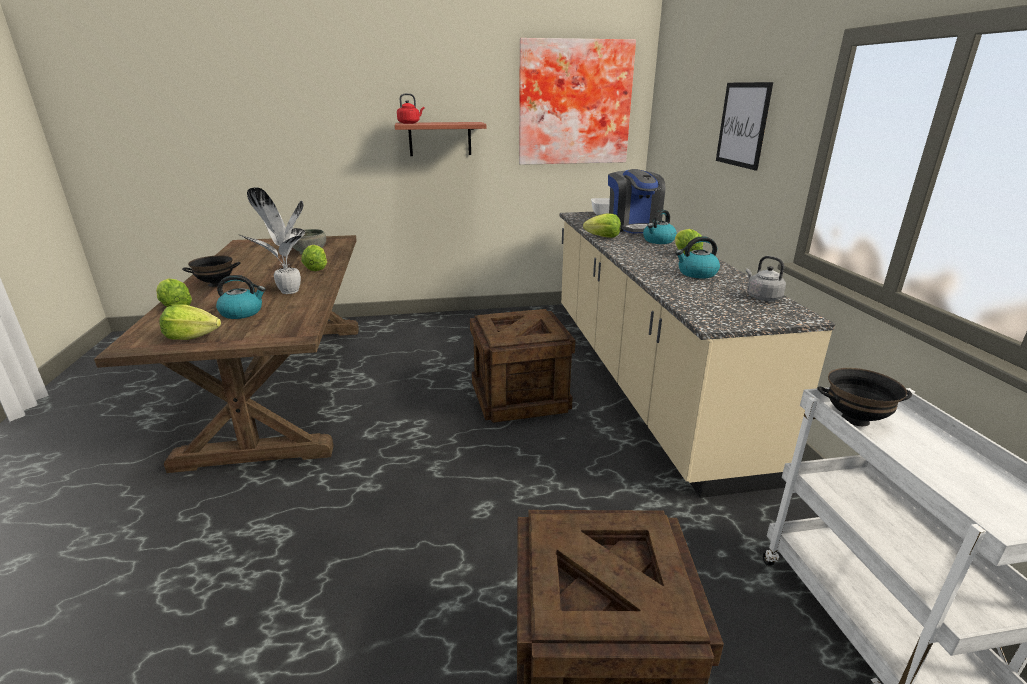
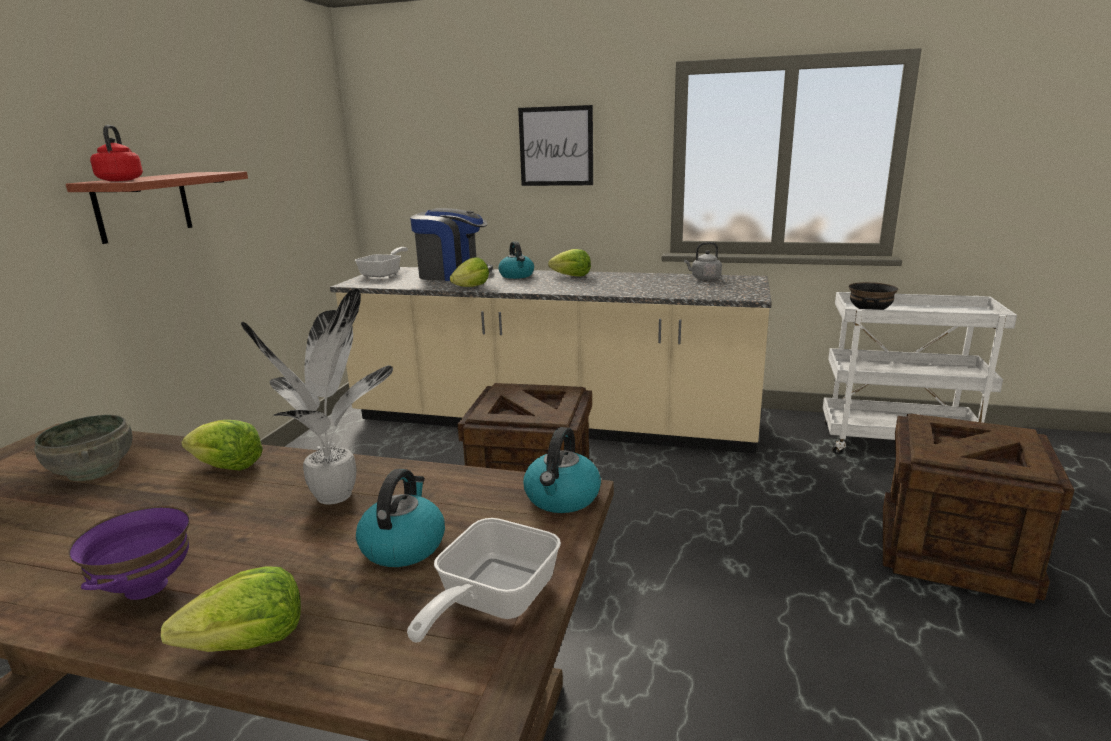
camera: 65 degrees left, 5 degrees down
lettuce [159,304,221,340] -> frying pan [407,518,561,643]
black bowl [182,255,240,287] -> purple bowl [68,506,190,600]
picture [519,38,636,165] -> none
kettle [676,236,720,278] -> kettle moved to [523,427,601,513]

